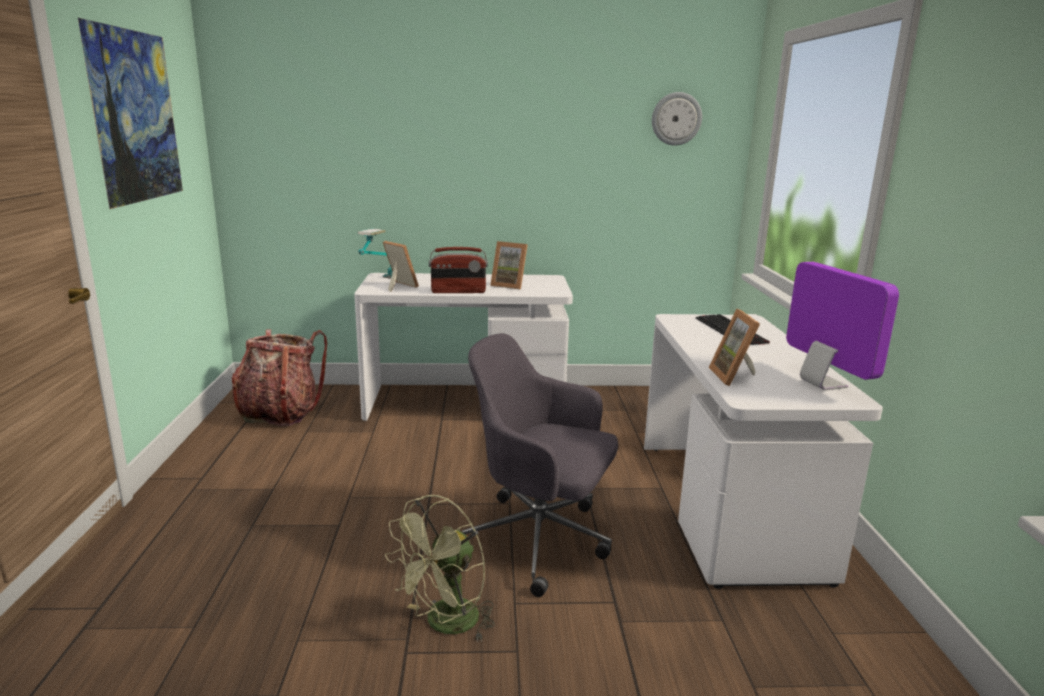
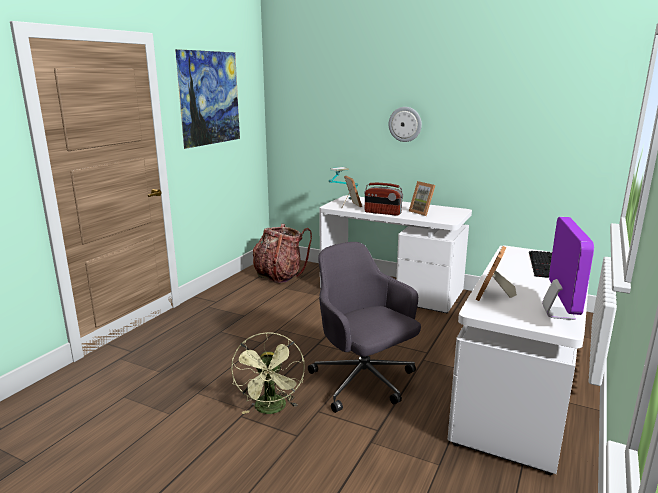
camera: 30 degrees right, 0 degrees up
green fan [385,495,495,642] -> green fan turned 75 degrees counterclockwise [231,332,305,414]
wall clock [652,92,702,146] -> wall clock moved to [389,107,422,142]

